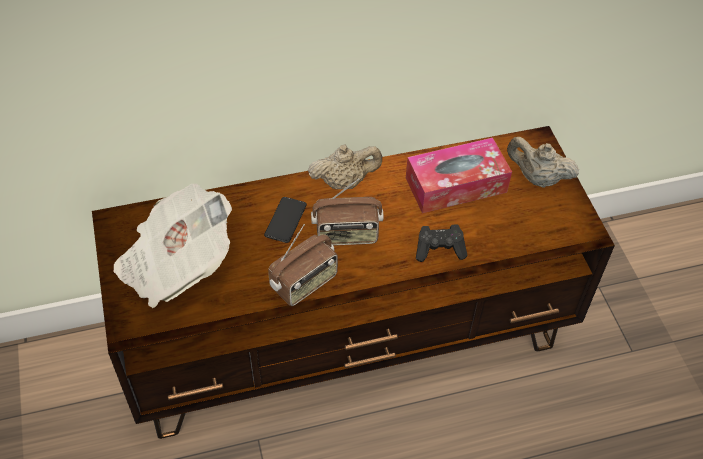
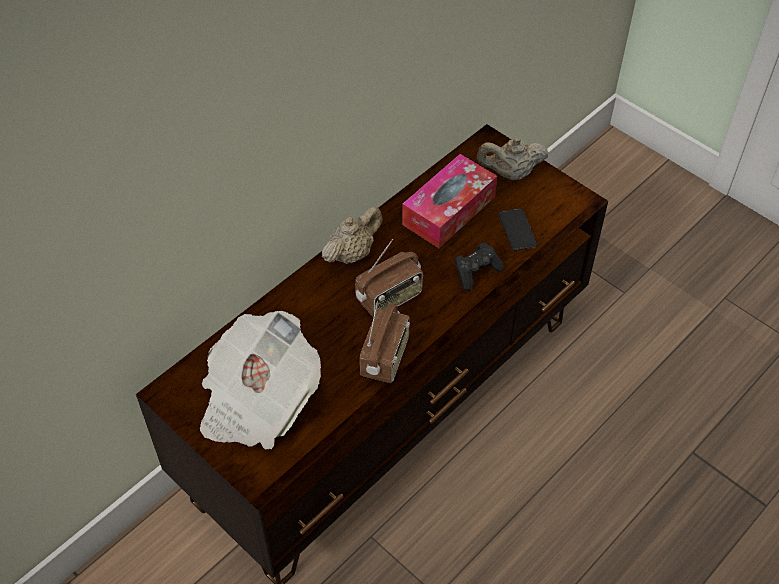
camera: 30 degrees left, 0 degrees up
phone [264,197,307,243] -> phone moved to [498,208,537,251]

